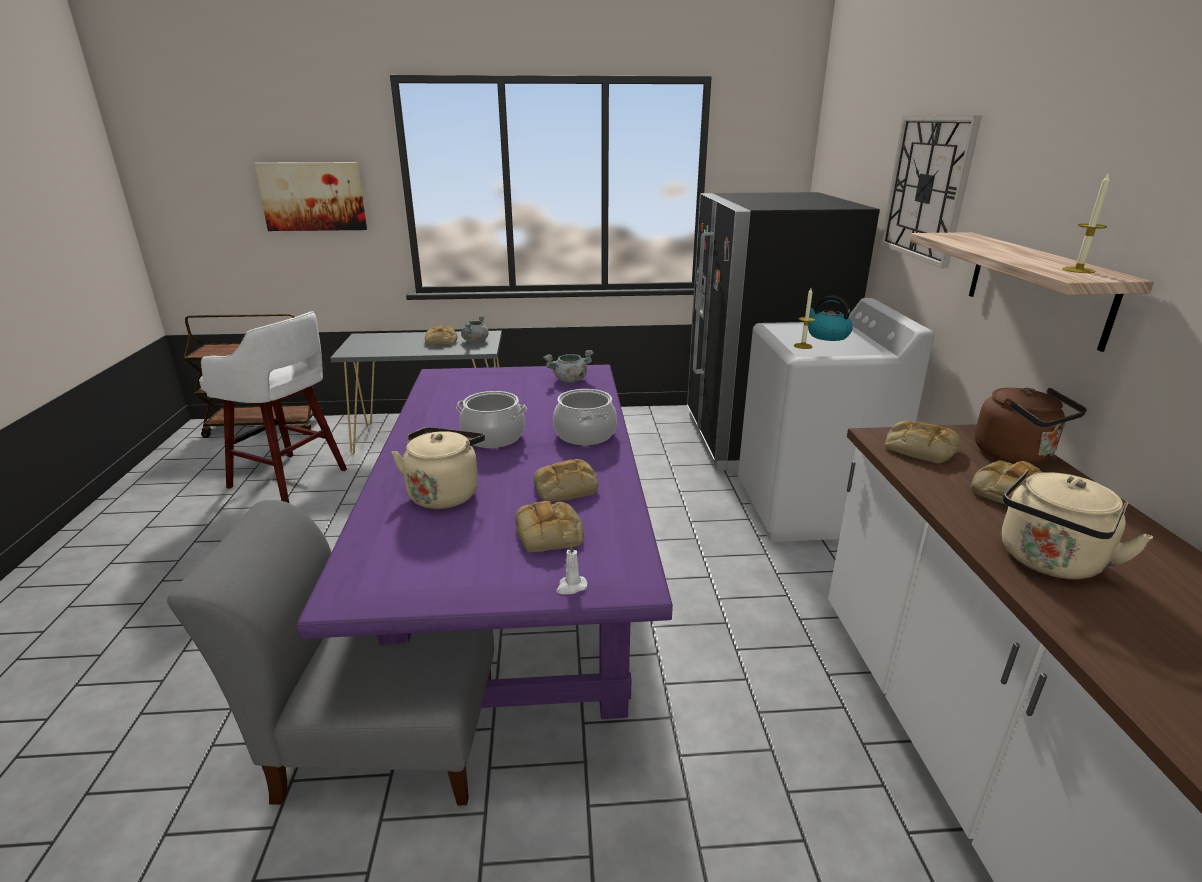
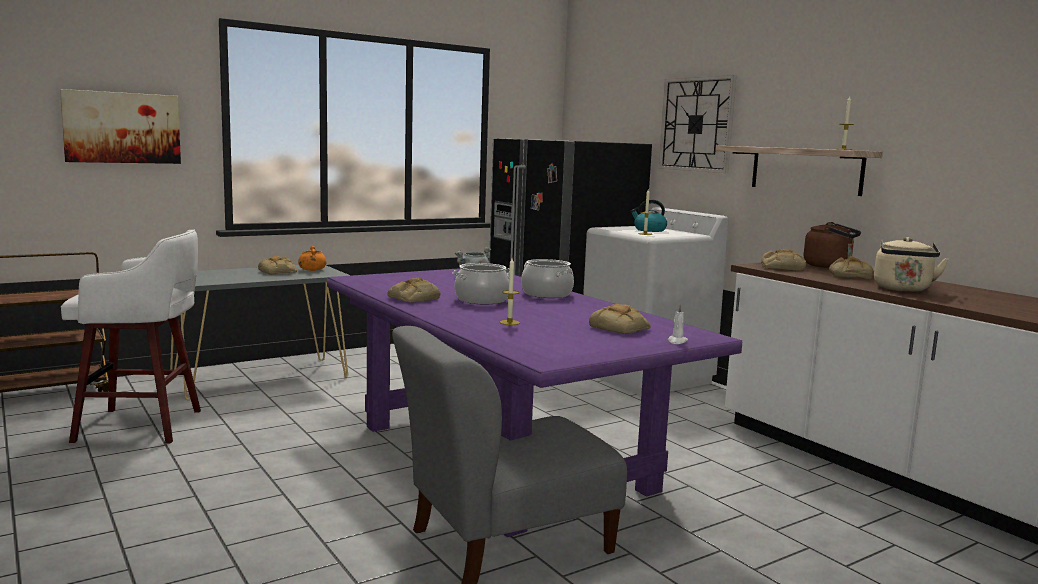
camera: 30 degrees left, 15 degrees down
beige kettle [391,427,485,509] -> candle [500,258,520,325]
grey cooking pot [461,315,489,342] -> orange cooking pot [298,246,327,271]
bread [534,459,599,502] -> bread moved to [387,277,441,302]

